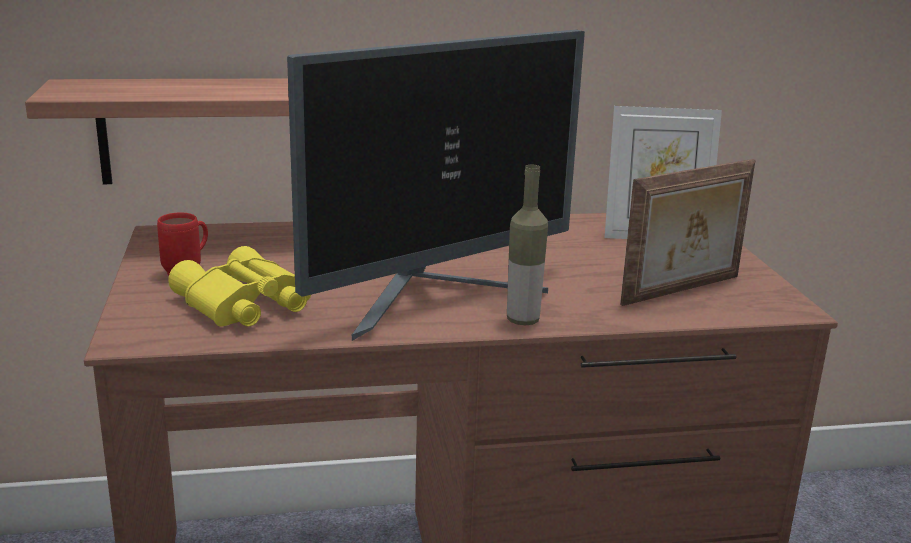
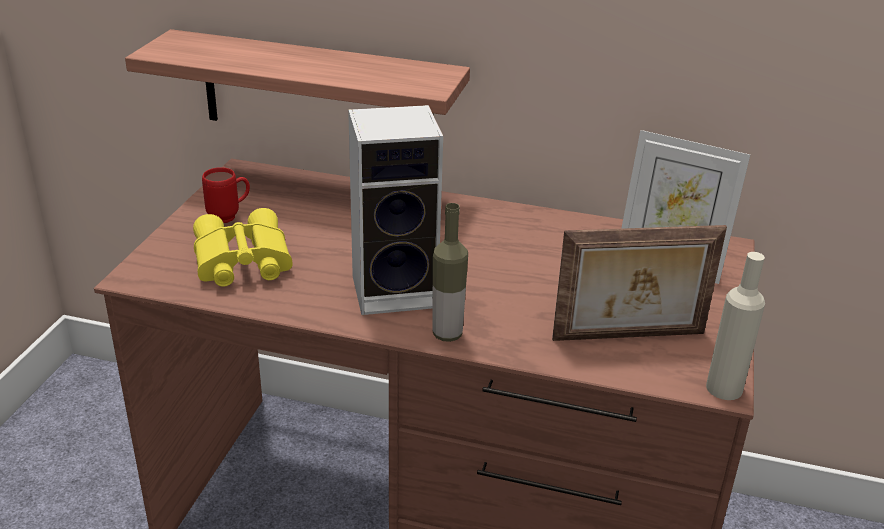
camera: 25 degrees right, 10 degrees up
monitor [287,30,585,341] -> speaker [348,105,443,315]
none -> beige bottle [706,252,765,400]

